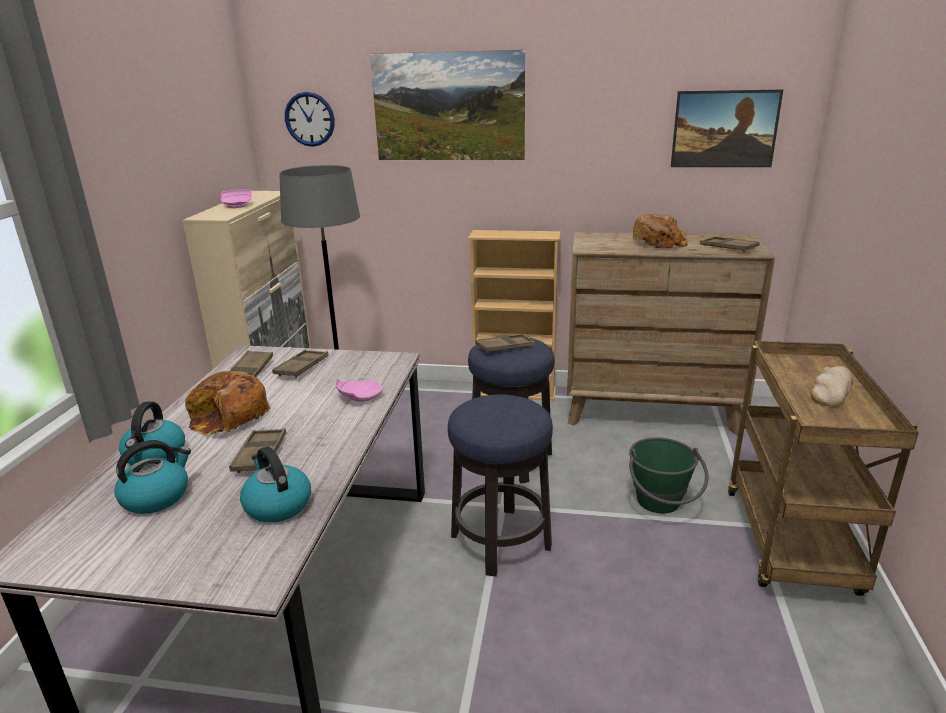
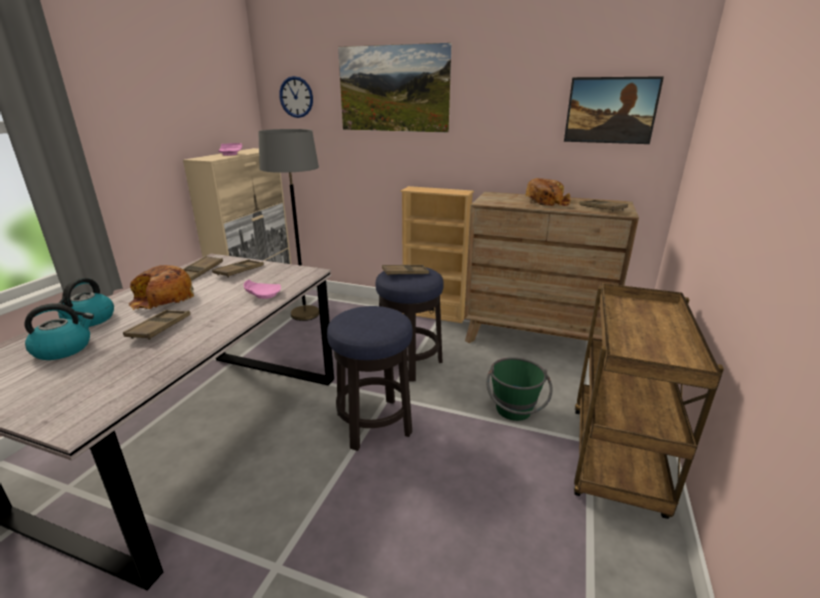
camera: 10 degrees right, 0 degrees up
kettle [240,446,311,523] -> none
bread [811,366,853,407] -> none

